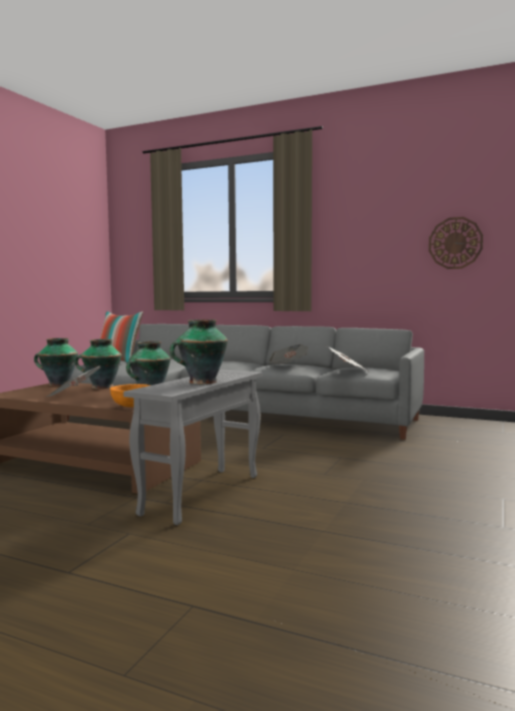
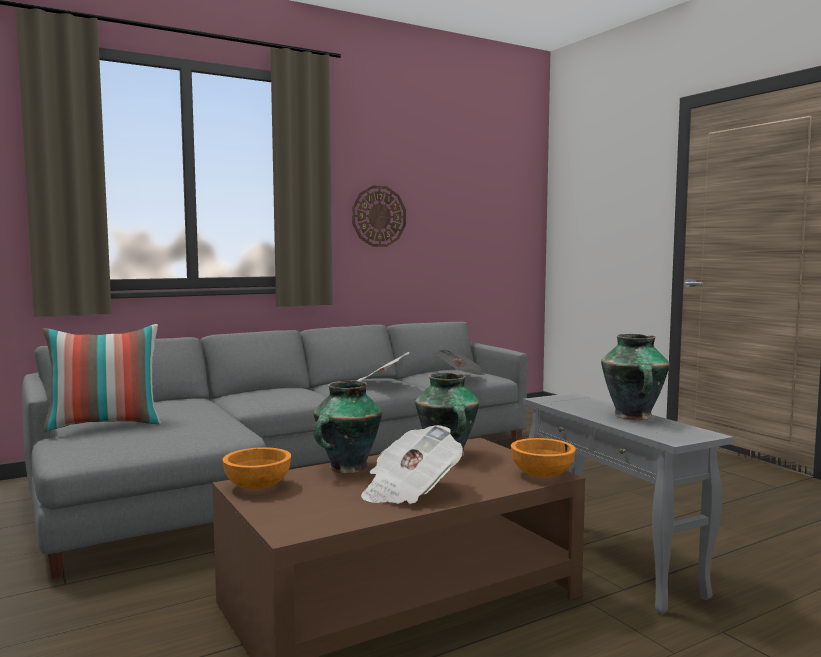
camera: 55 degrees left, 0 degrees up
vase [34,338,78,386] -> orange bowl [222,447,291,490]
wall clock [429,217,483,269] -> wall clock moved to [352,185,406,247]

